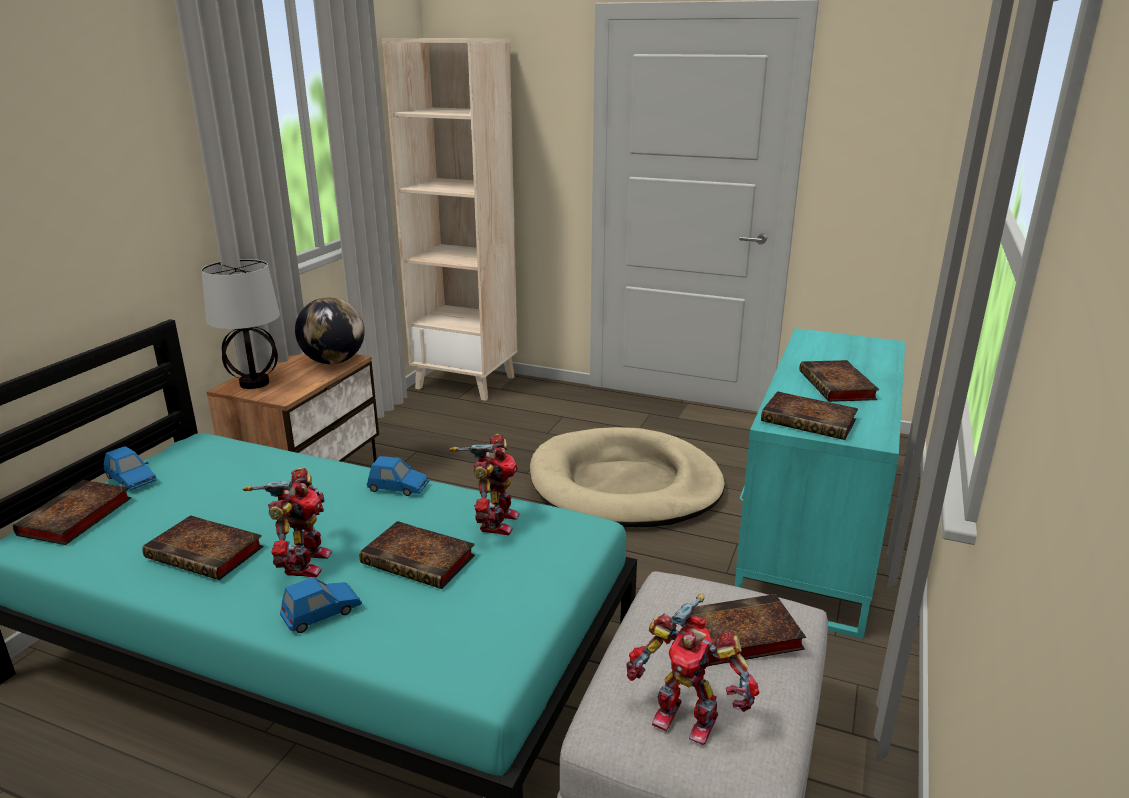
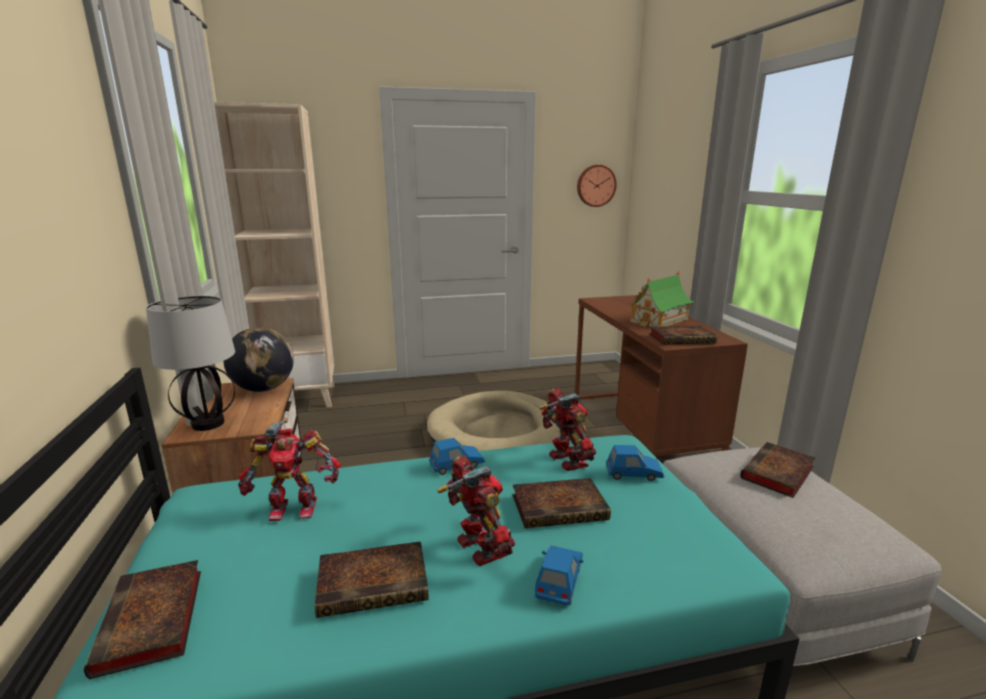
camera: 35 degrees left, 5 degrees down
blue toy car [104,446,156,490] -> blue toy car moved to [606,445,664,481]
toy robot [627,594,759,745] -> toy robot moved to [238,418,341,521]
turquoise desk [735,328,905,639] -> brown desk [575,295,748,457]
book [799,360,879,402] -> toy house [628,271,694,327]
none -> wall clock [577,165,617,207]

